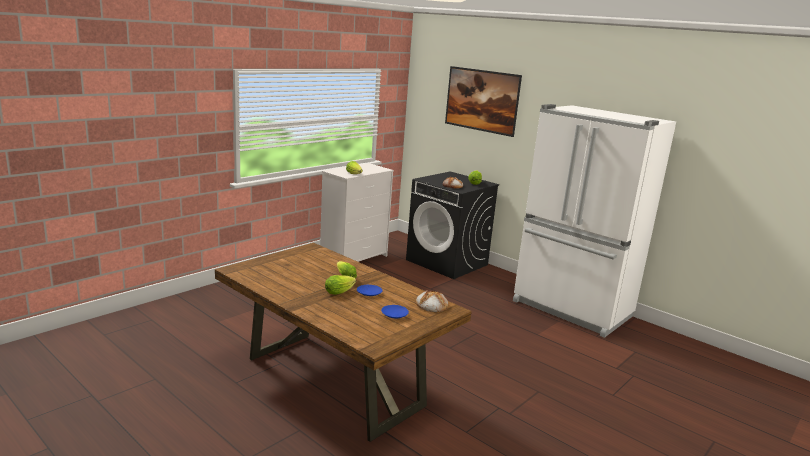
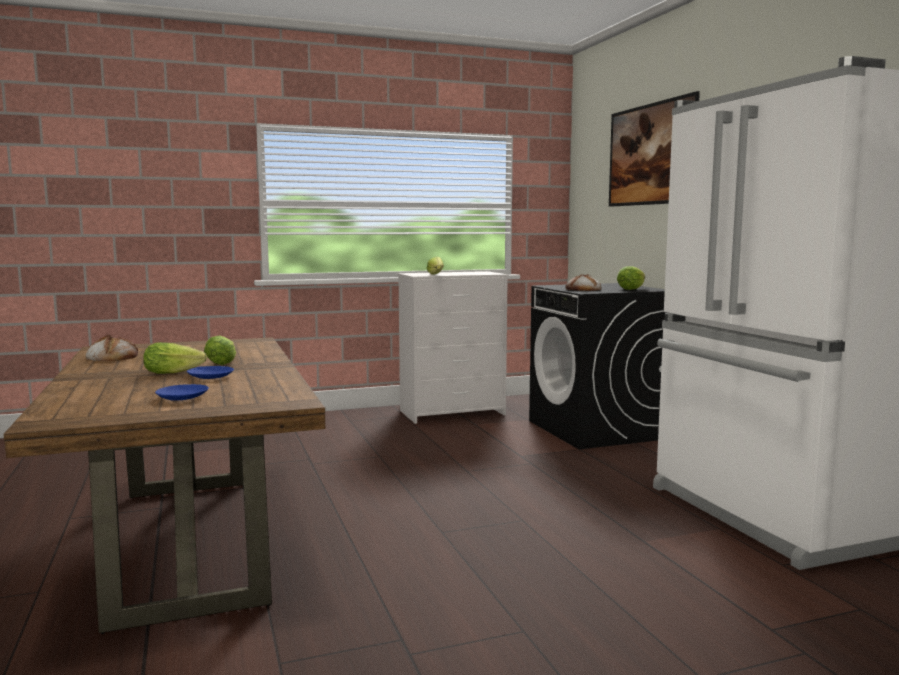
camera: 30 degrees right, 10 degrees down
bread [416,290,448,312] -> bread moved to [86,335,138,361]

